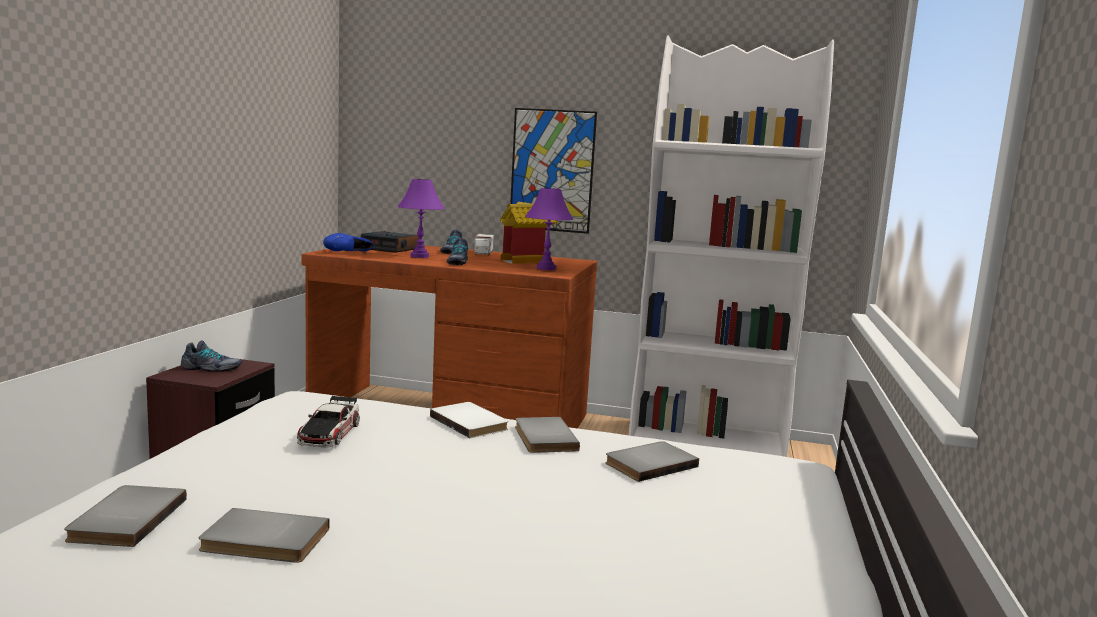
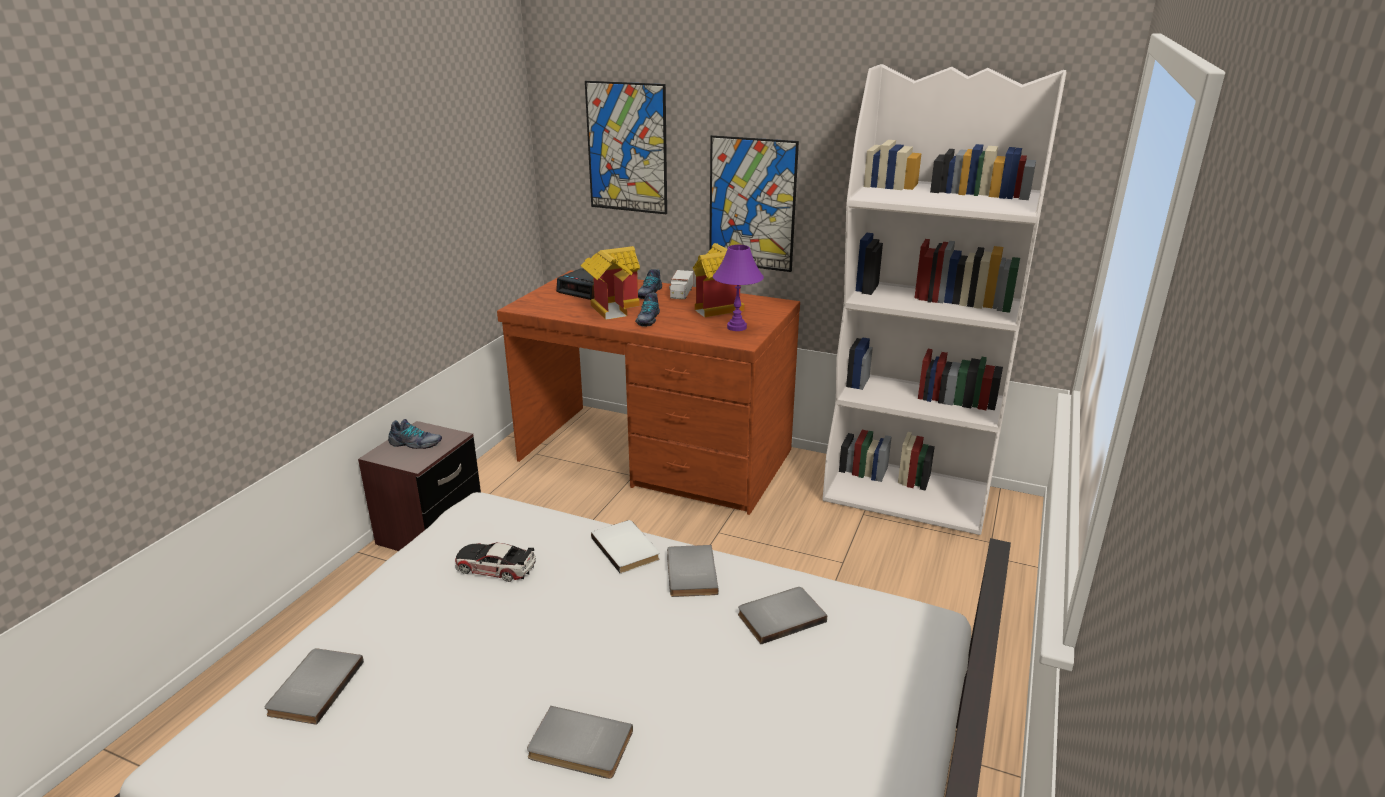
camera: 10 degrees right, 15 degrees up
grey book [199,508,330,563] -> grey book moved to [527,706,633,779]
toy car [297,396,360,448] -> toy car turned 90 degrees clockwise [455,542,536,582]
blue shoe [323,233,375,252] -> none
purple table lamp [398,179,445,258] -> toy house [580,246,640,320]
none -> picture [585,81,667,214]

